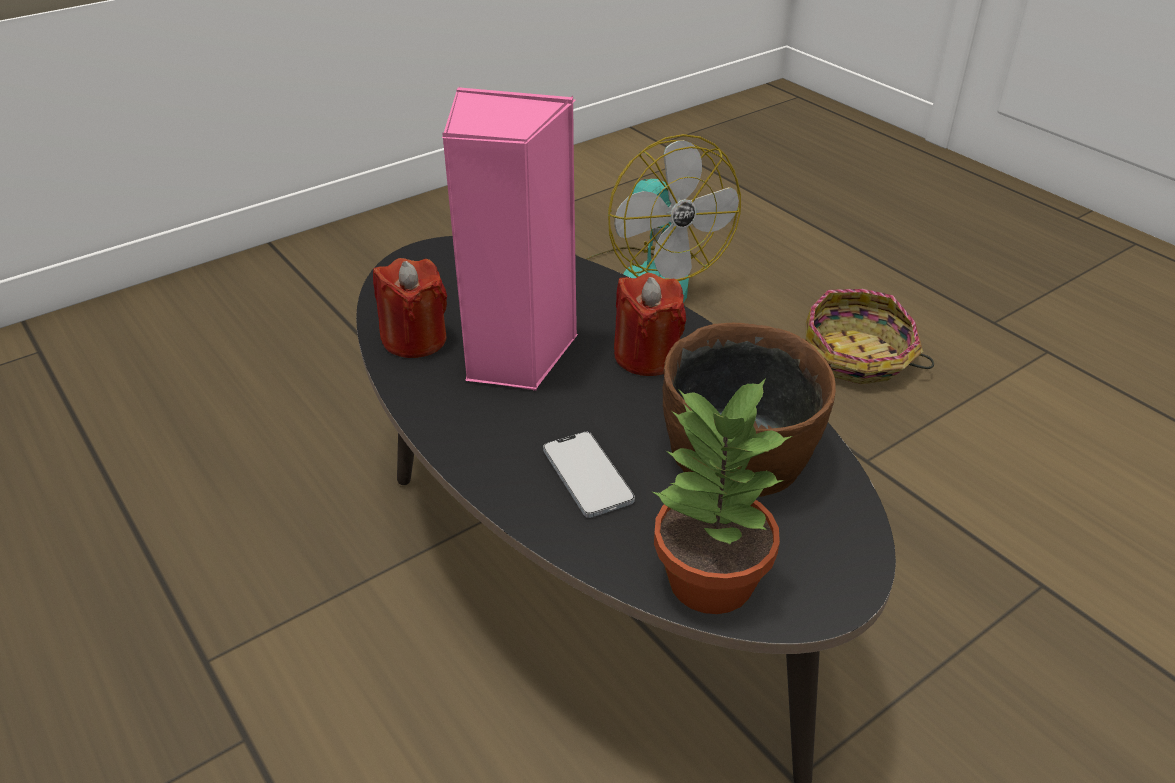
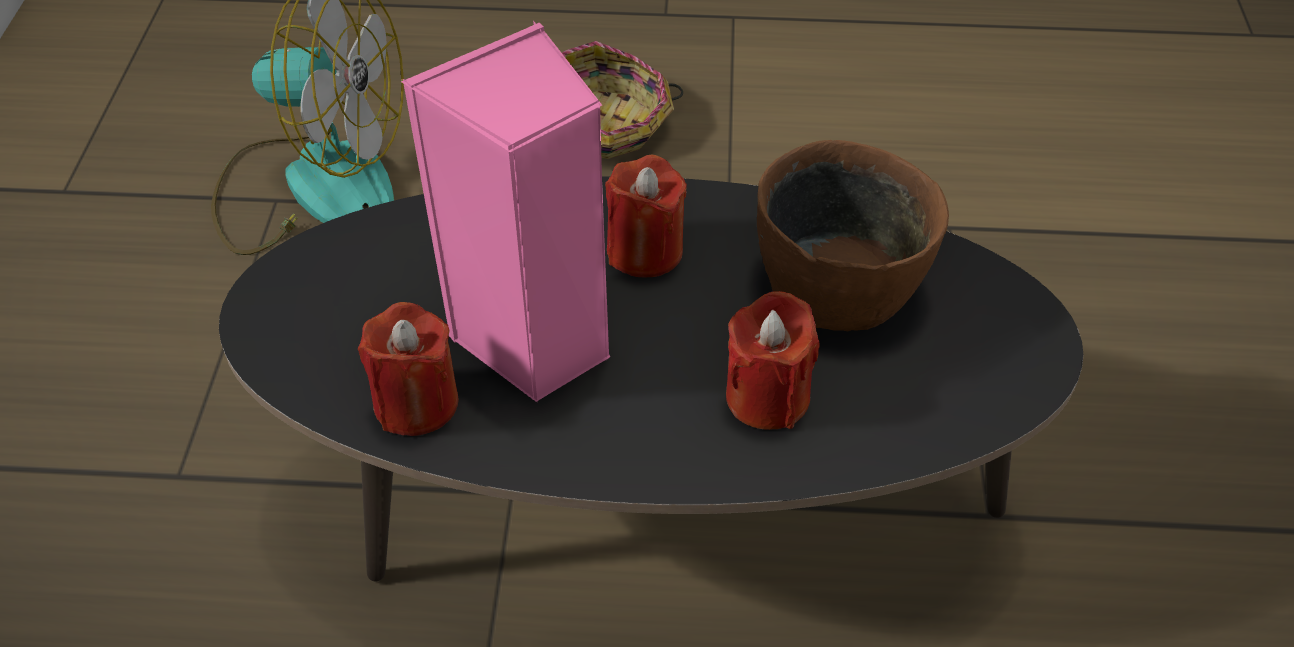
camera: 50 degrees left, 10 degrees up
phone [543,432,635,518] -> red candle [726,291,820,430]
potted plant [652,378,792,614] -> none

